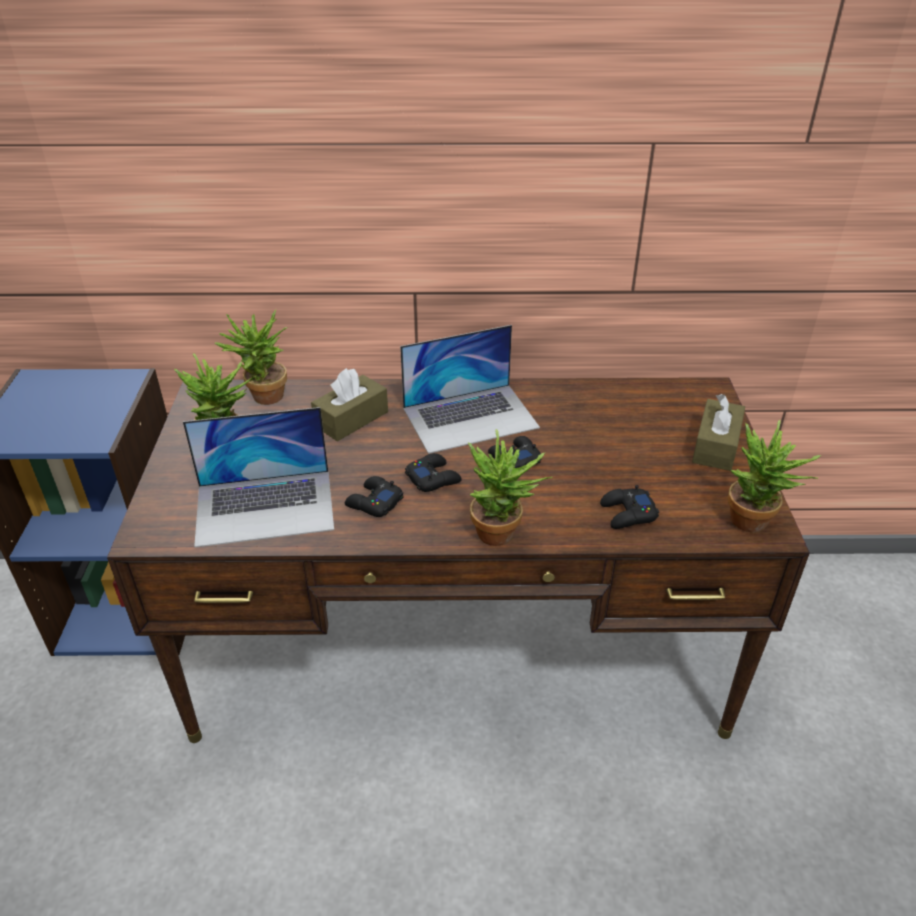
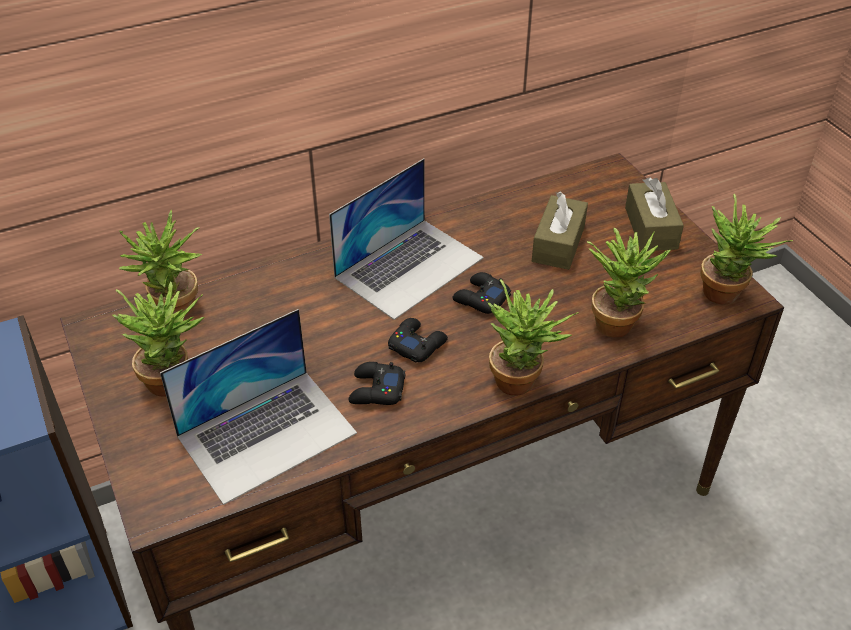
camera: 25 degrees left, 5 degrees up
brown tissue box [311,368,388,441] -> brown tissue box moved to [532,192,588,270]
black game controller [600,485,659,529] -> potted plant [587,228,670,338]

